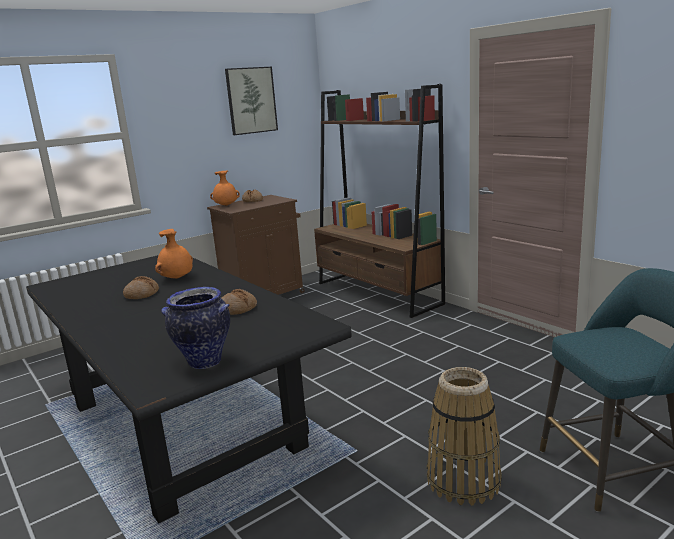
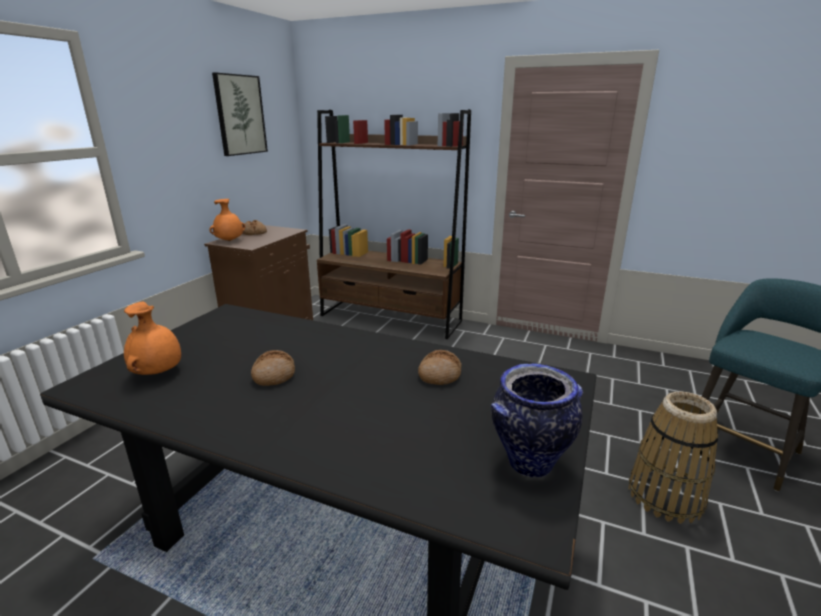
camera: 30 degrees left, 5 degrees up
orange vase [155,229,193,279] -> orange vase moved to [124,302,181,375]

